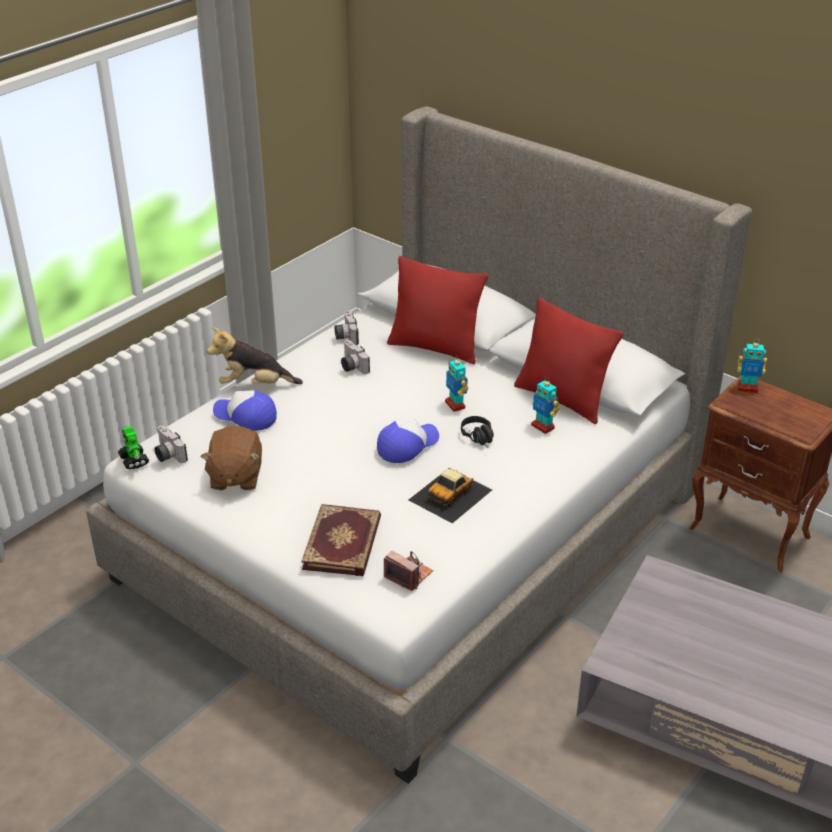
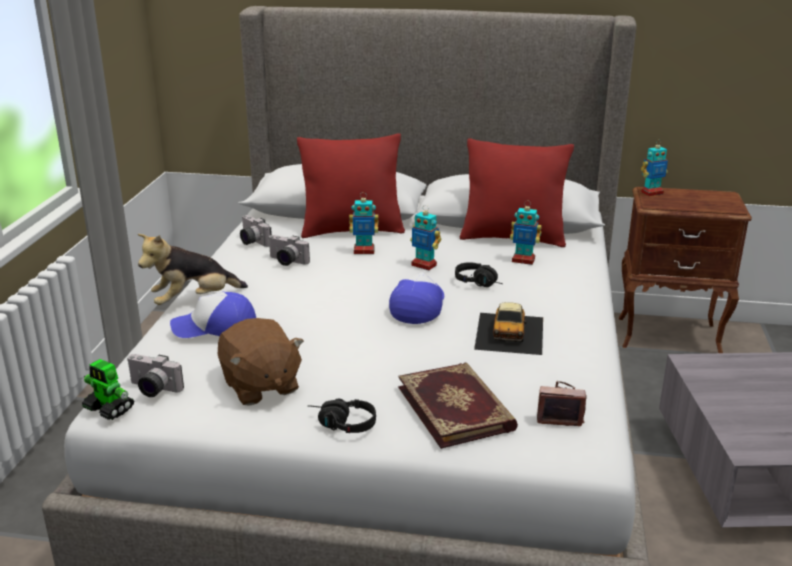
camera: 30 degrees left, 10 degrees down
none -> black headphones [308,399,376,433]
none -> toy robot [349,192,379,254]

